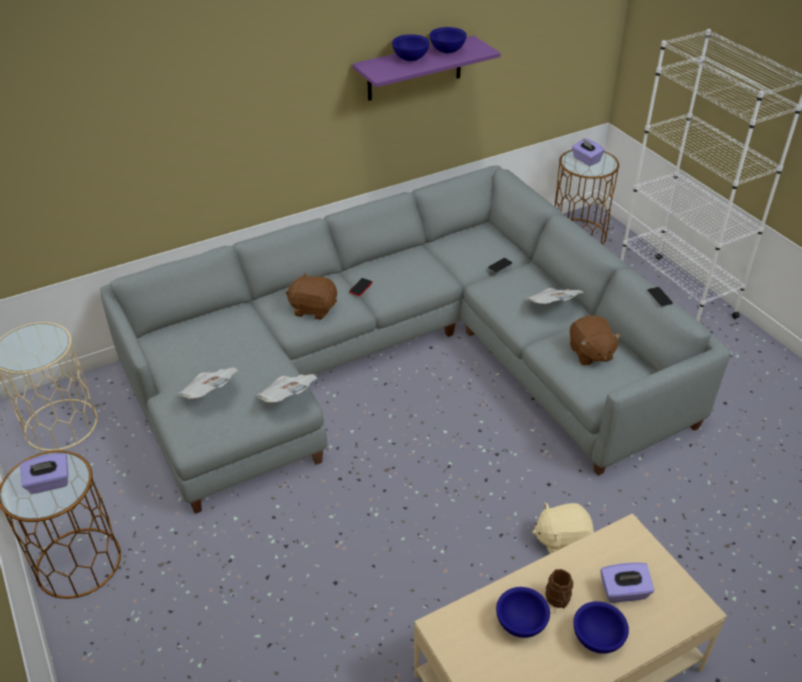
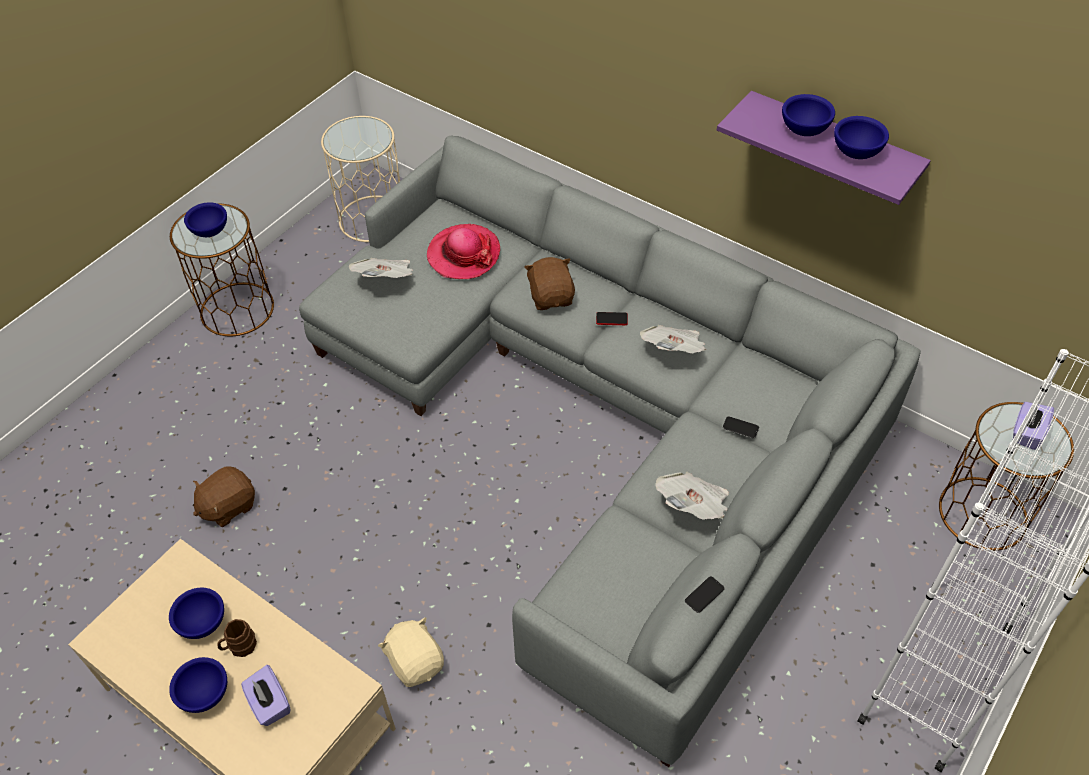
camera: 65 degrees right, 10 degrees up
purple tissue box [20,453,68,494] -> blue bowl [184,202,227,237]
newspaper [257,374,317,402] -> newspaper moved to [640,325,706,353]
brown plush toy [570,316,622,366] -> brown plush toy moved to [193,466,255,527]
none -> hat [427,224,500,279]

